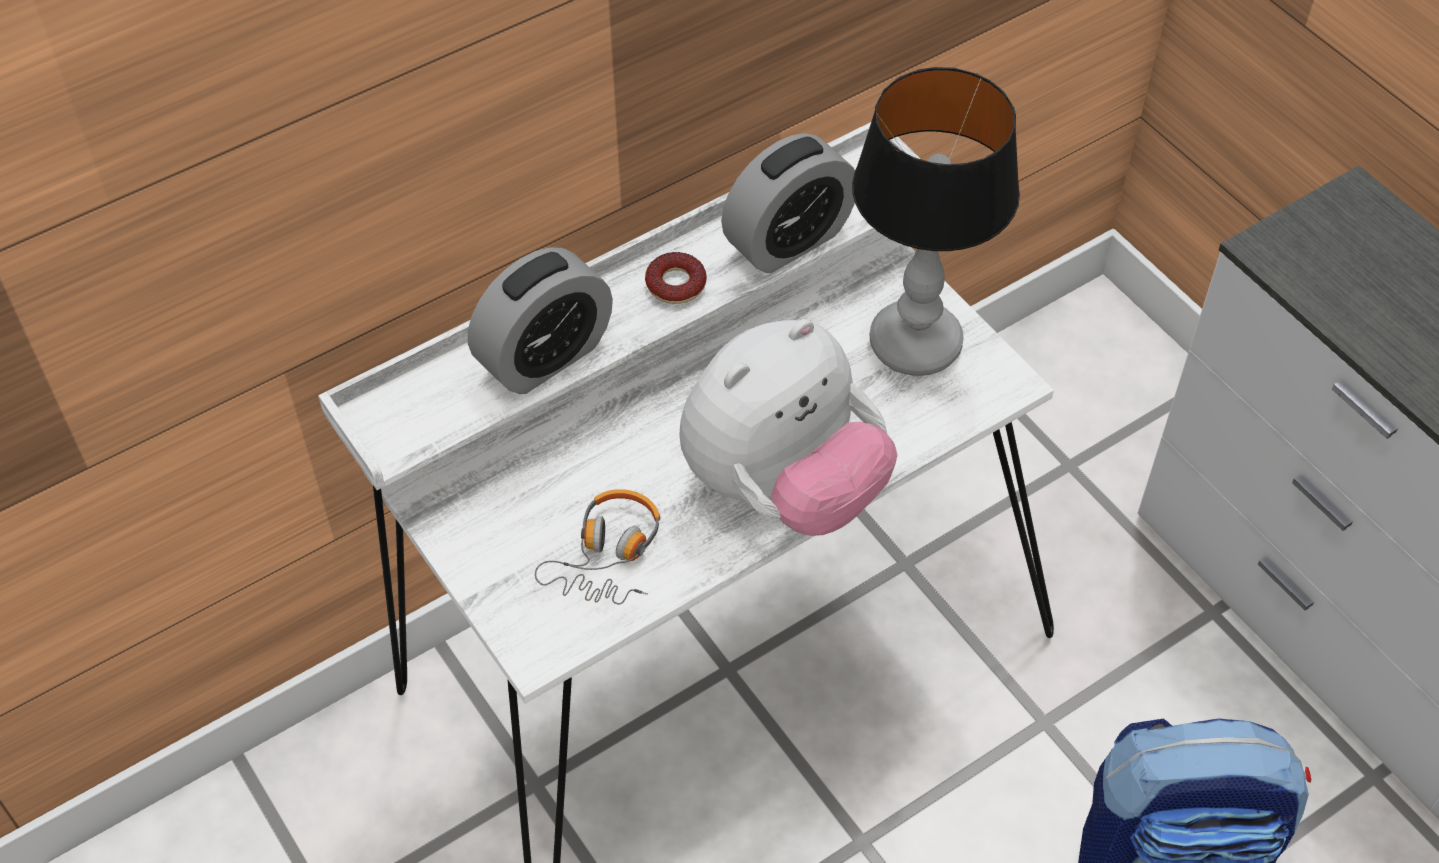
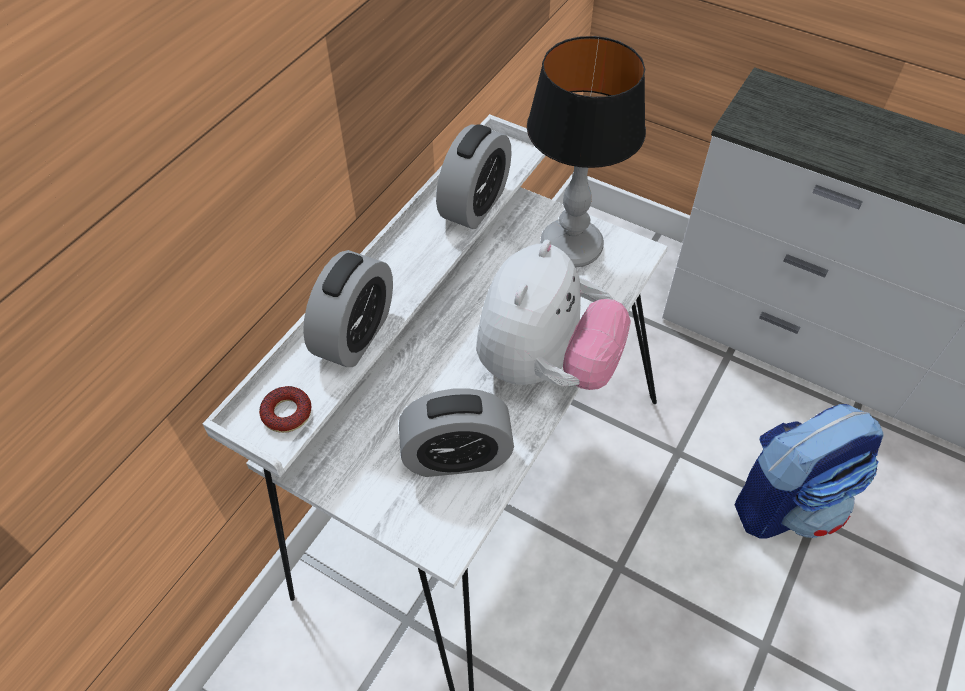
camera: 25 degrees left, 0 degrees up
headphones [535,489,660,605] -> alarm clock [399,388,514,477]
donut [645,252,707,304] -> donut moved to [259,386,311,433]

